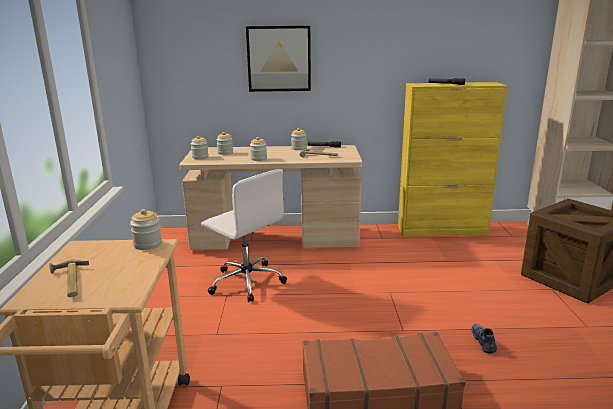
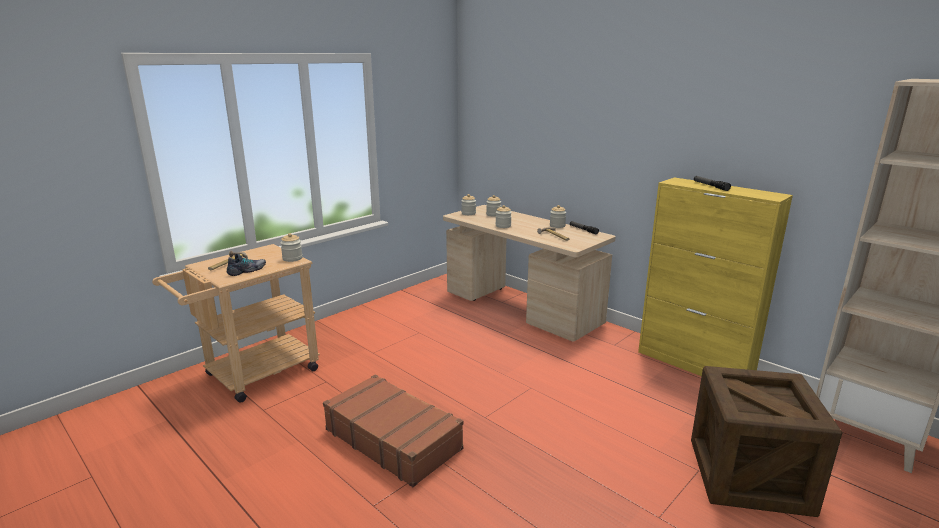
camera: 45 degrees right, 0 degrees up
white office chair [201,169,287,302] -> none
picture [246,26,311,92] -> none
shoe [472,324,497,354] -> shoe moved to [227,254,266,276]

